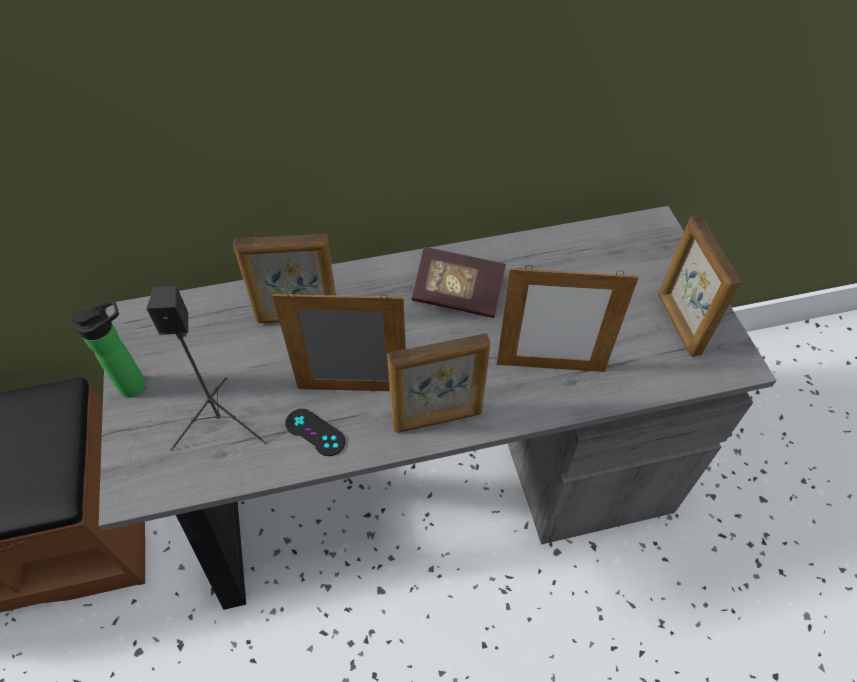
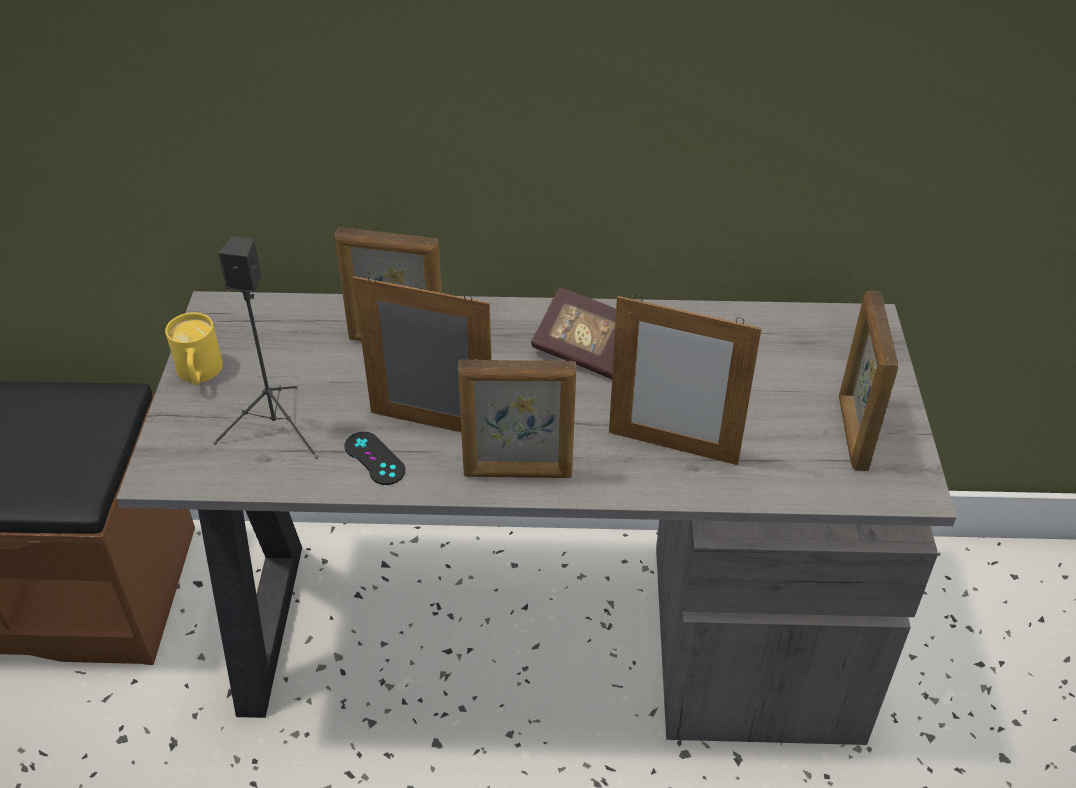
camera: 15 degrees right, 10 degrees down
bottle [70,300,146,398] -> yellow mug [165,312,223,385]

